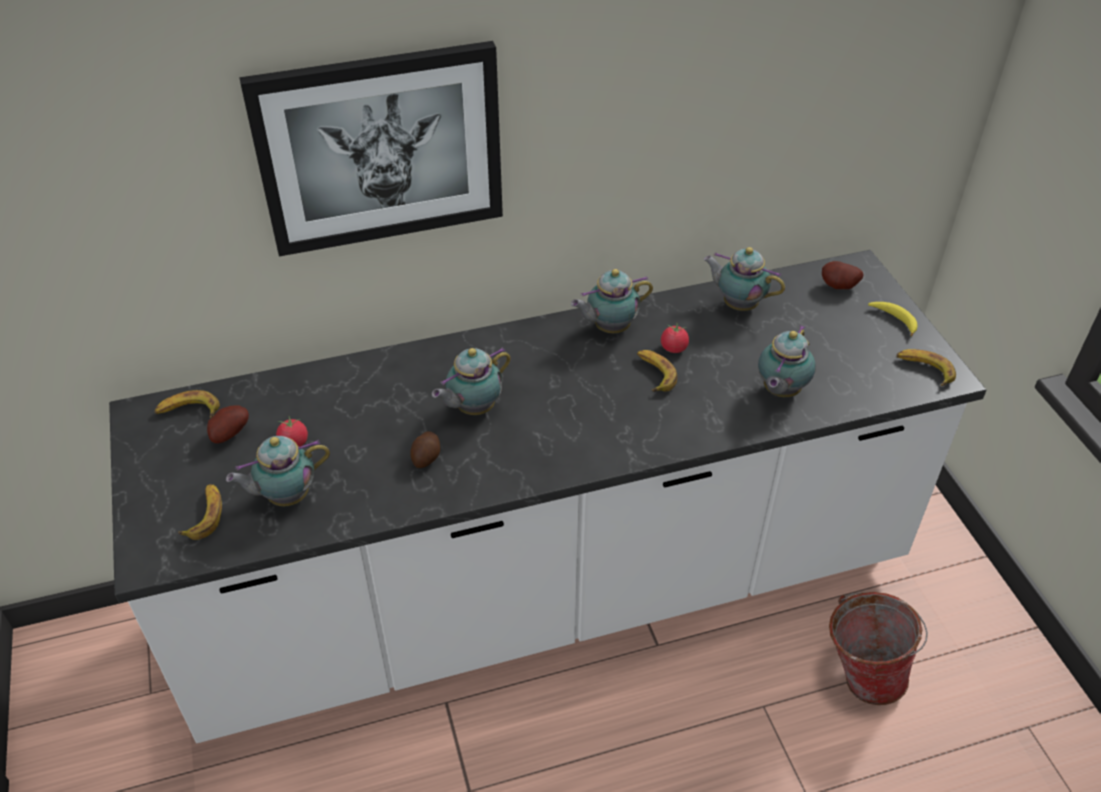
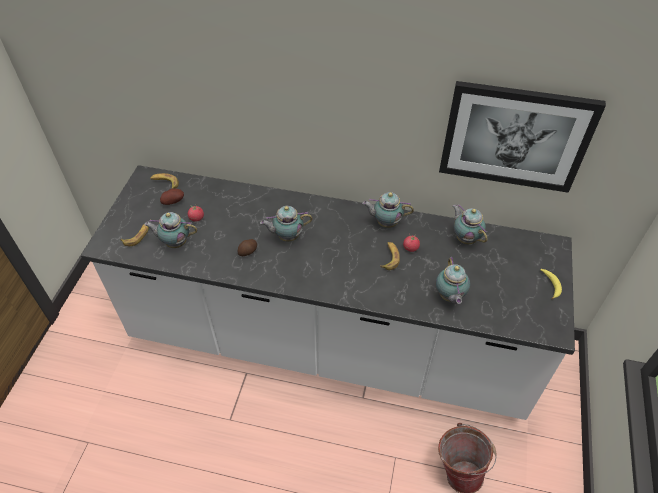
camera: 30 degrees right, 5 degrees up
picture [239,41,503,256] -> picture moved to [439,81,606,193]
teapot [758,325,816,397] -> teapot turned 60 degrees counterclockwise [436,257,470,304]
potato [822,261,864,289] -> none
banana [897,349,956,386] -> none

